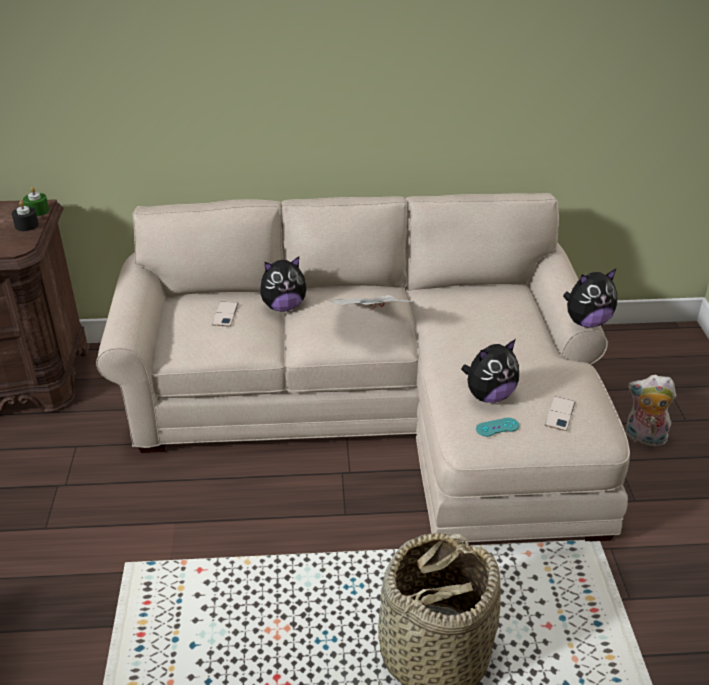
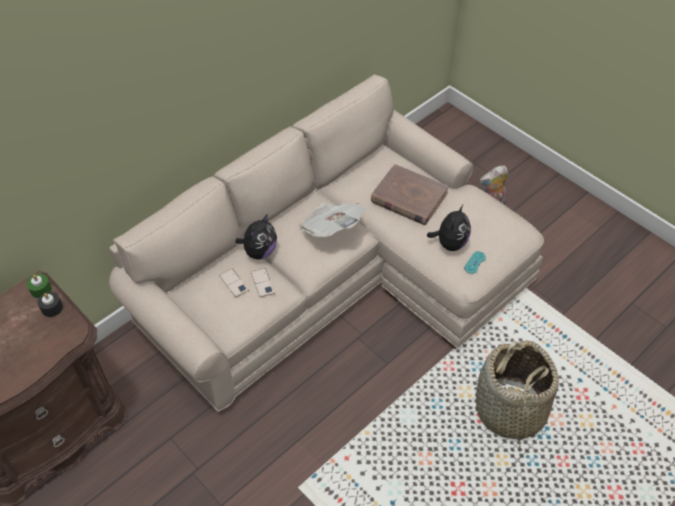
camera: 40 degrees left, 15 degrees up
phone [545,396,575,431] -> phone moved to [251,268,274,297]
plush toy [563,269,617,328] -> none
none -> brown book [371,164,449,225]

